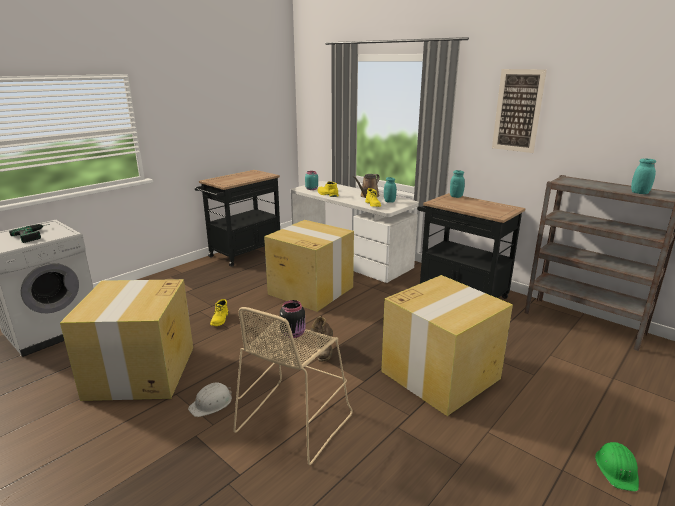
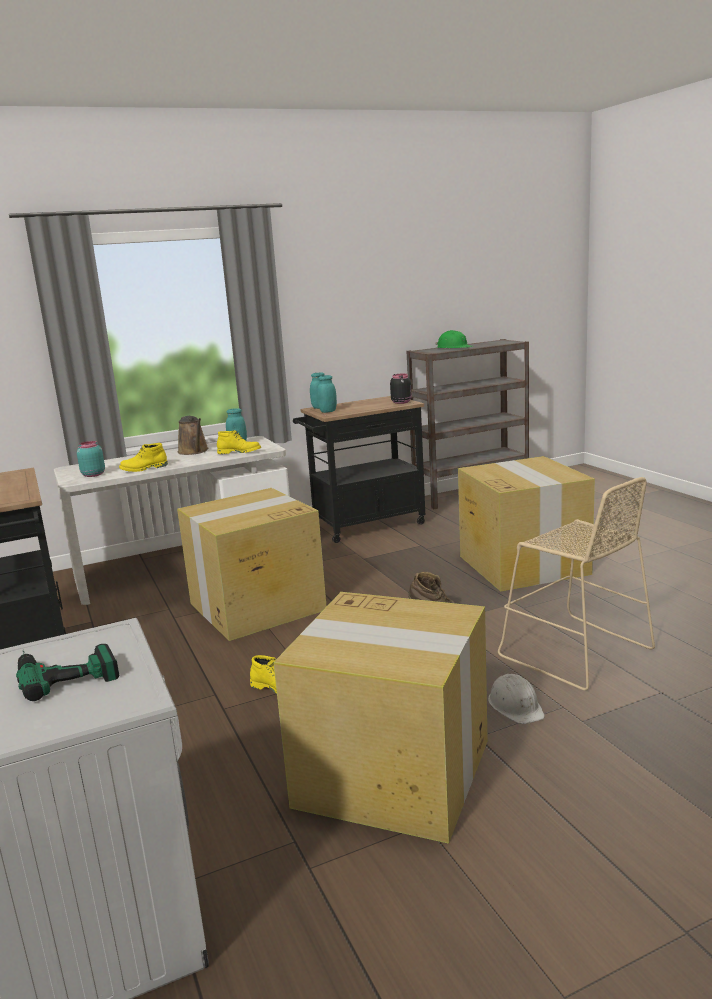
camera: 65 degrees left, 5 degrees down
black jar [280,300,305,338] -> black jar moved to [390,374,412,404]
picture [492,69,547,153] -> none
green hard hat [595,442,639,491] -> green hard hat moved to [436,330,473,348]
turquoise jar [631,158,656,194] -> turquoise jar moved to [317,375,337,413]

